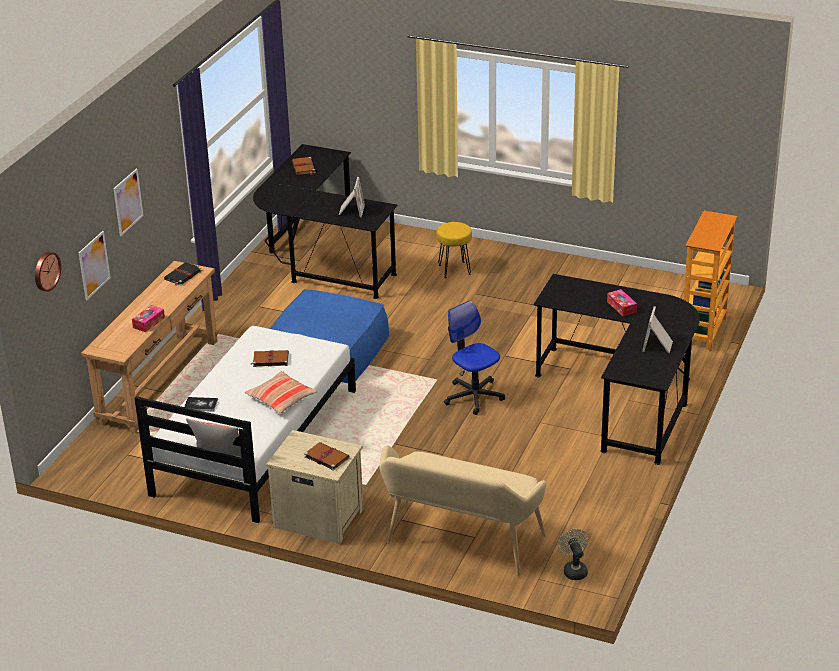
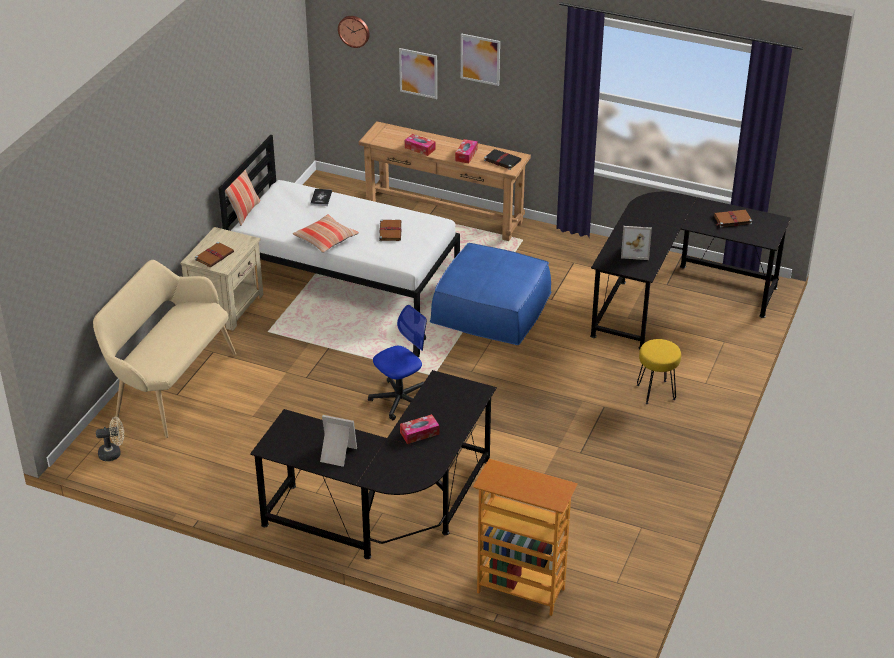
camera: 90 degrees right, 5 degrees up
none -> tissue box [455,139,478,163]

